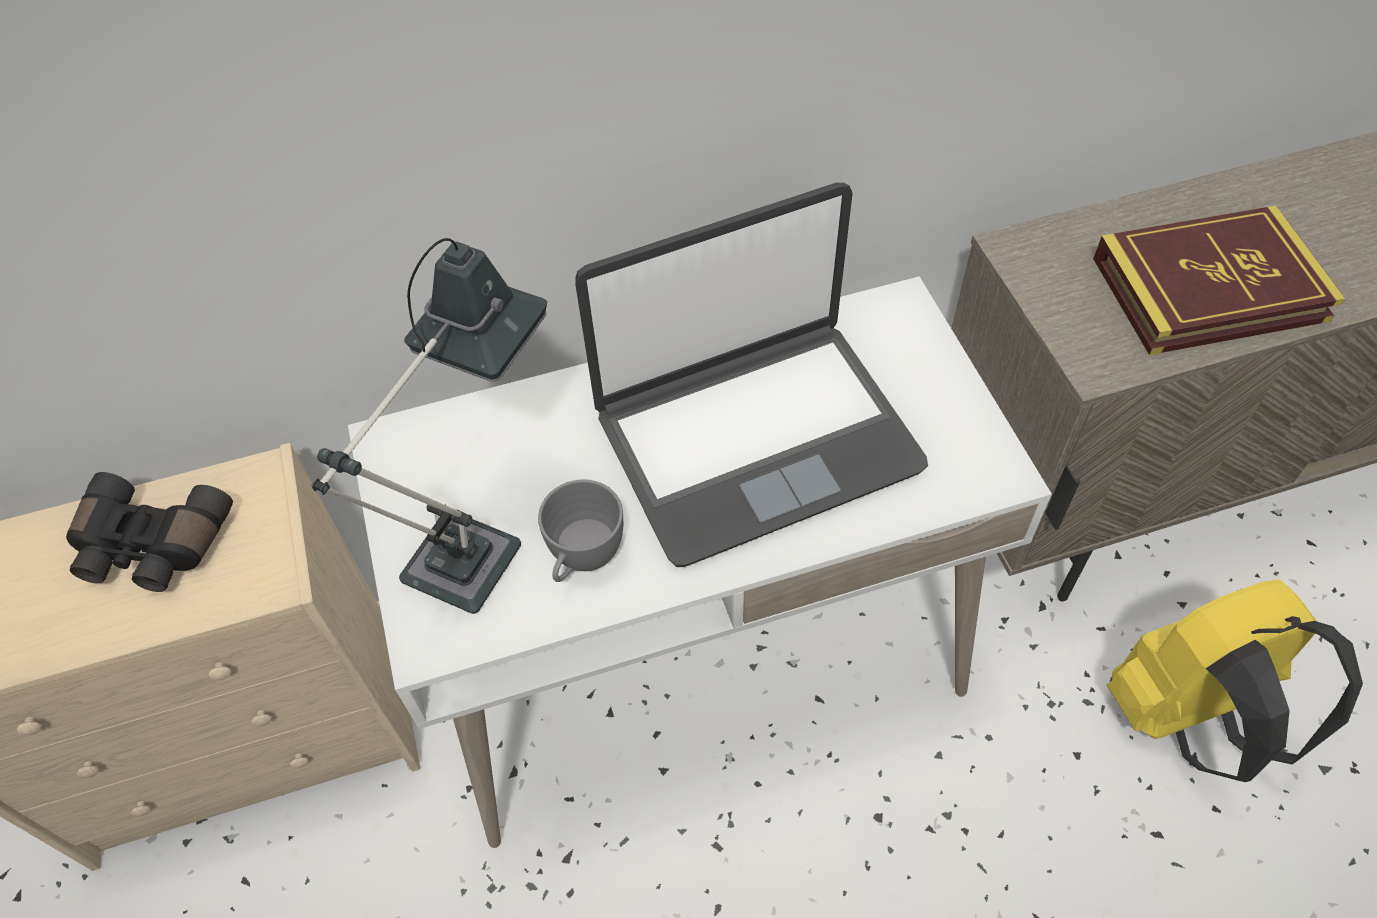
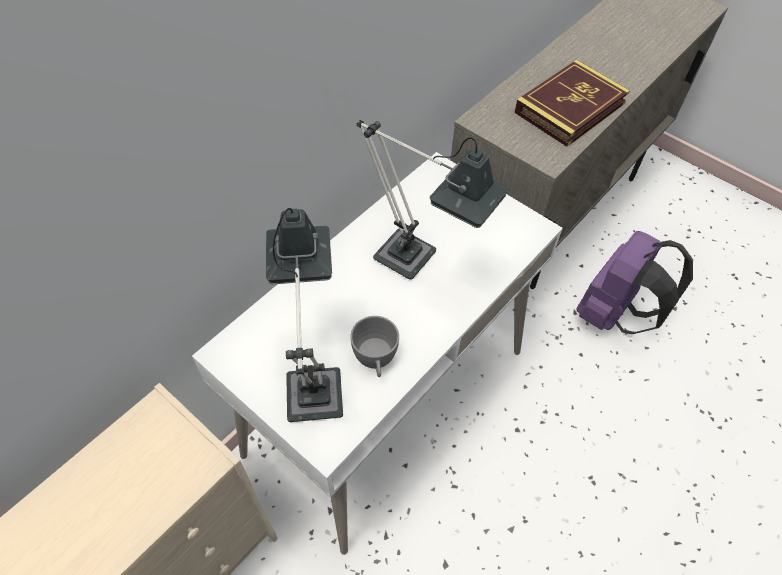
camera: 35 degrees left, 0 degrees up
black binoculars [66,472,233,592] -> none
laptop [575,183,928,567] -> table lamp [357,120,509,280]
yellow backpack [1107,579,1363,782] -> purple backpack [576,231,693,334]

